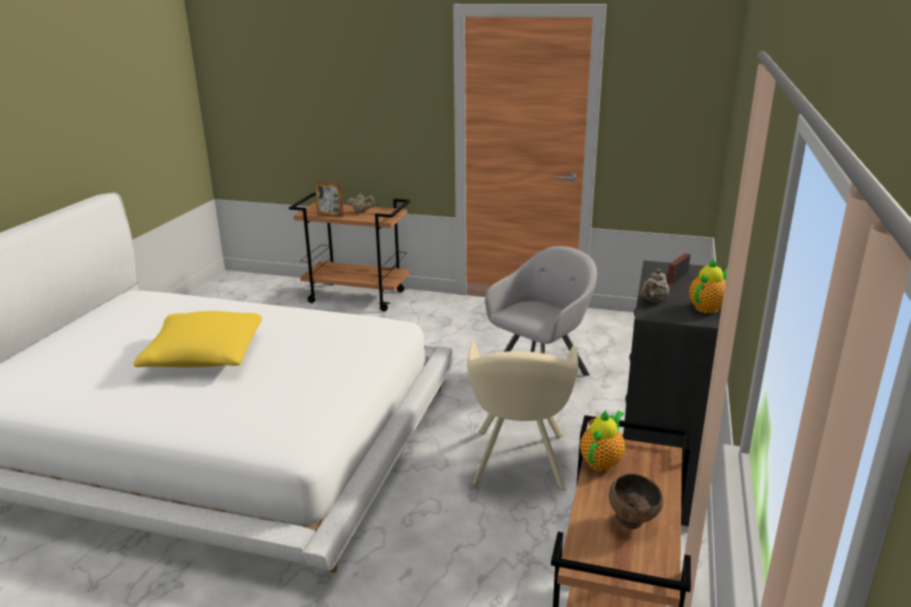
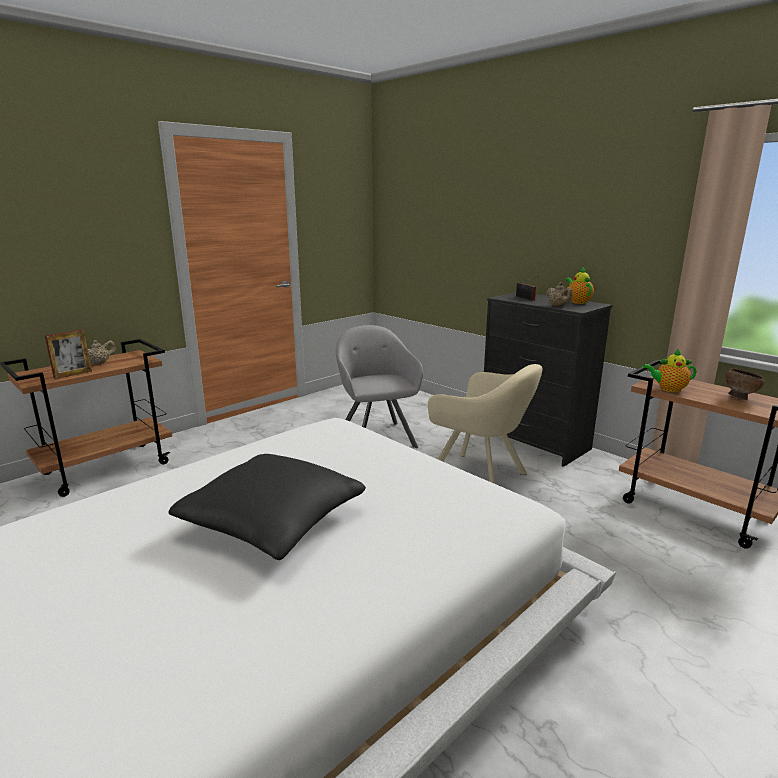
camera: 60 degrees left, 5 degrees down
yellow pillow [133,311,262,367] -> black pillow [168,454,366,560]
teapot [580,409,625,471] -> teapot turned 60 degrees counterclockwise [642,349,696,393]

